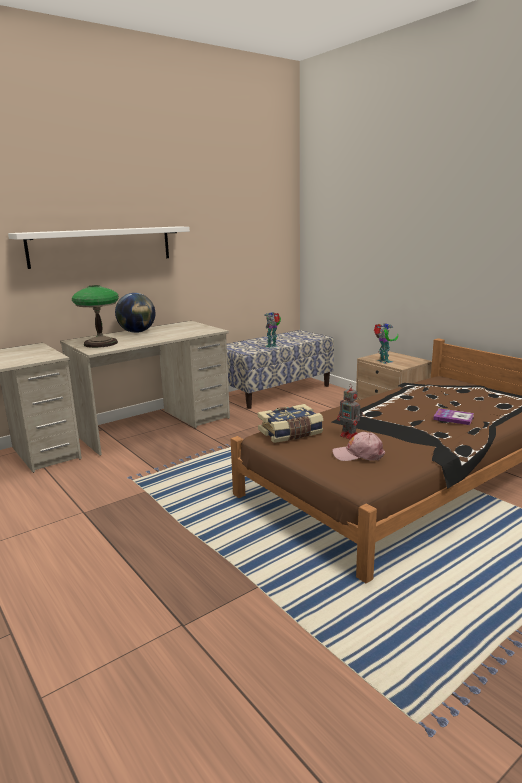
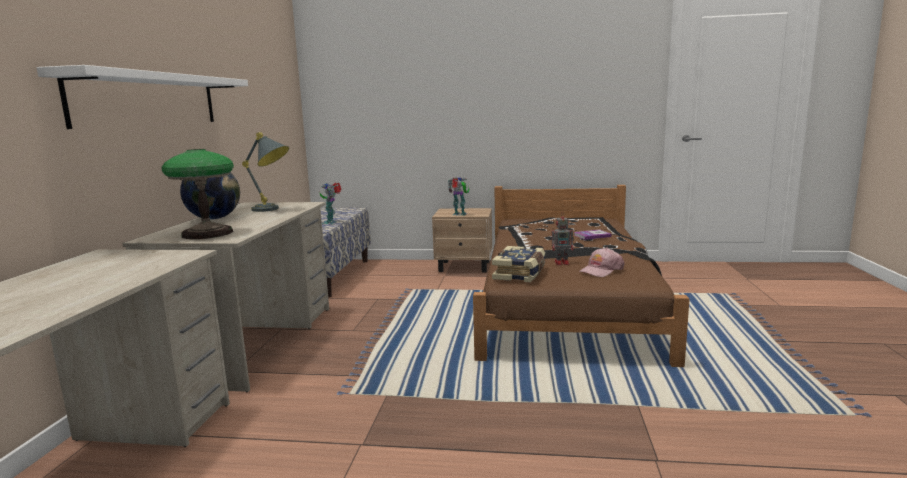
camera: 45 degrees left, 5 degrees down
none -> grey table lamp [242,132,289,212]

